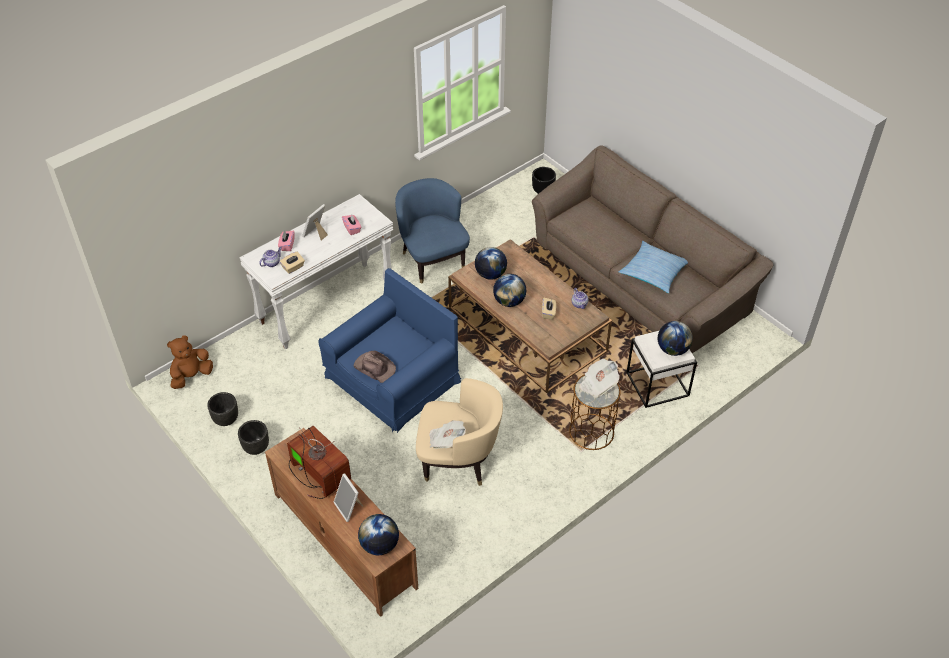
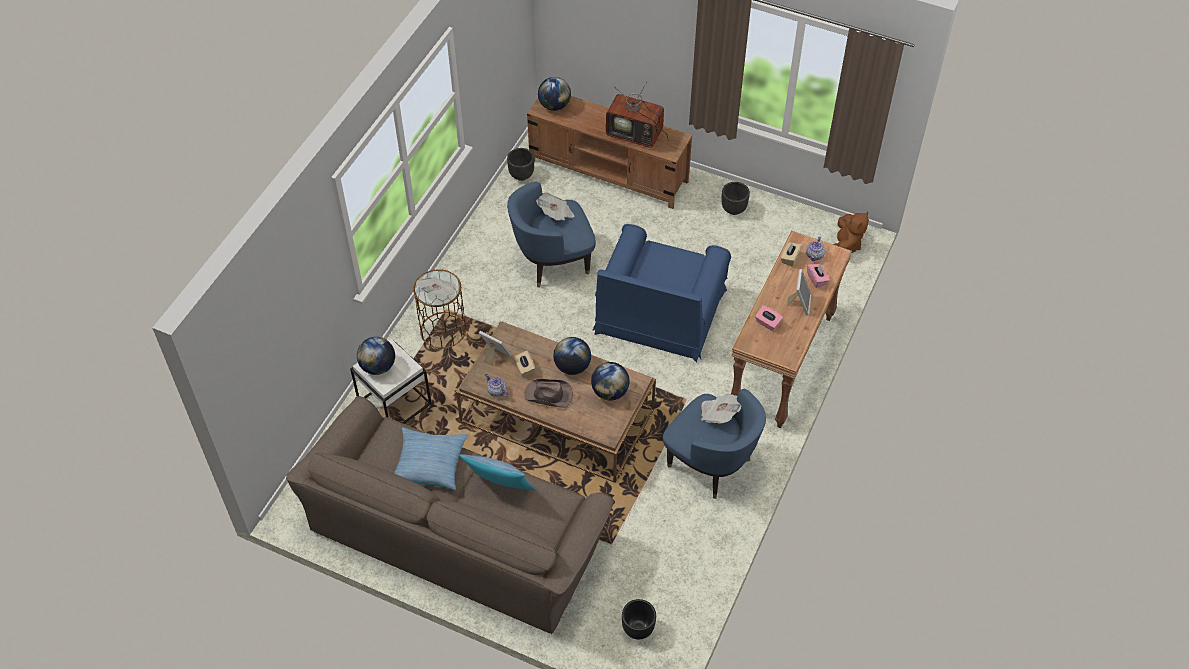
camera: 155 degrees right, 5 degrees up
black planter [207,392,238,426] -> black planter moved to [507,148,534,181]
white console table [240,194,394,349] -> brown console table [731,231,852,428]
picture frame [334,473,363,522] -> picture frame moved to [479,331,512,367]
brown hat [353,351,396,383] -> brown hat moved to [524,379,573,408]
beige armchair [416,378,503,486] -> blue armchair [507,182,596,288]
none -> pillow [460,454,536,490]
none -> newspaper [701,394,741,424]

